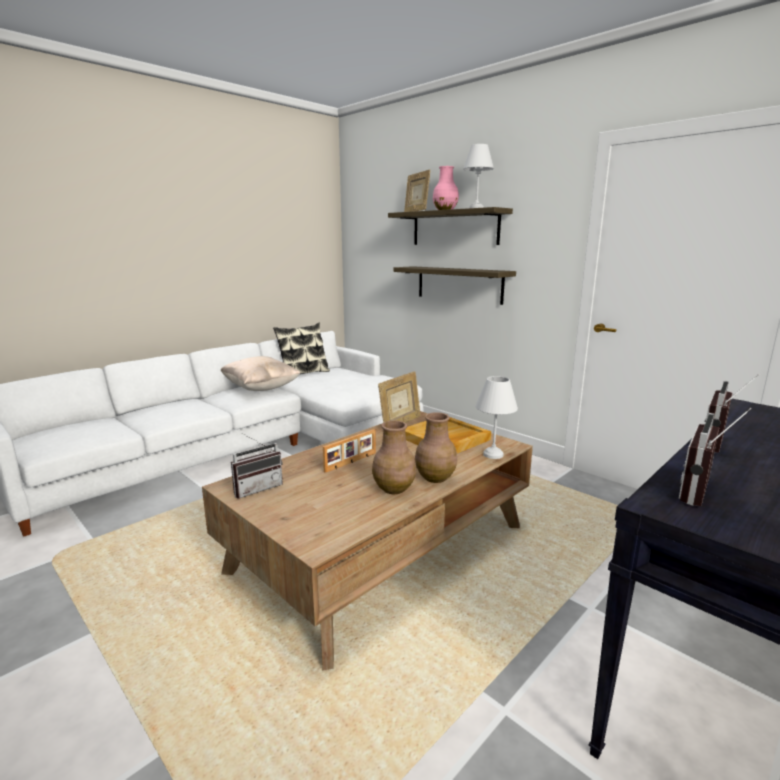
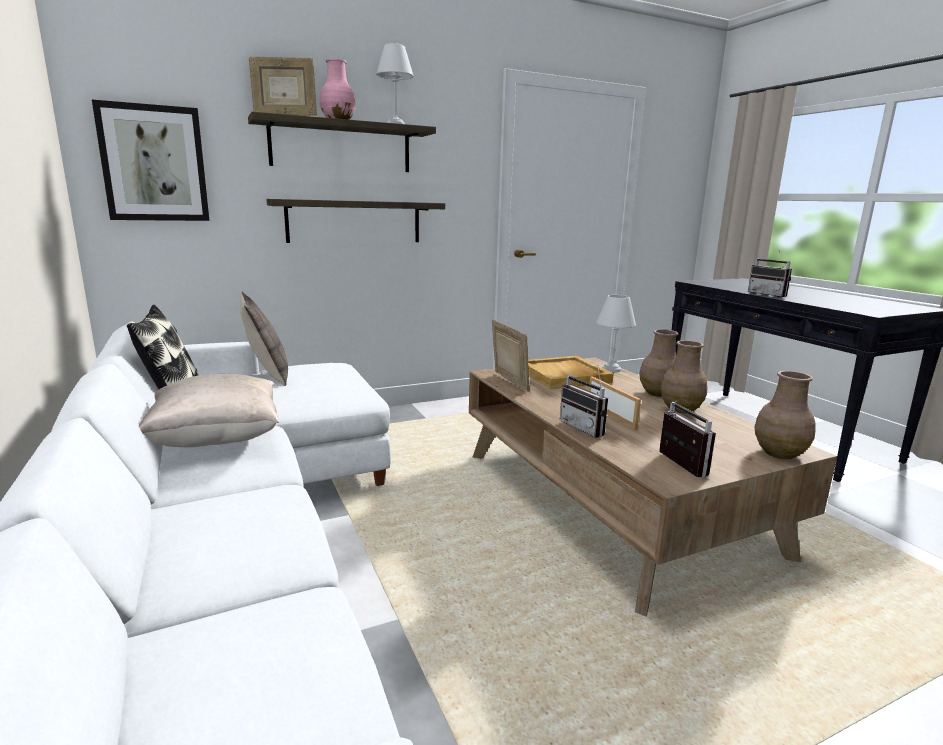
camera: 70 degrees left, 0 degrees up
radio [679,408,752,506] -> radio moved to [560,365,608,438]
none -> picture [92,100,209,221]
none -> pillow [240,292,288,386]
none -> brown vase [755,371,816,459]

